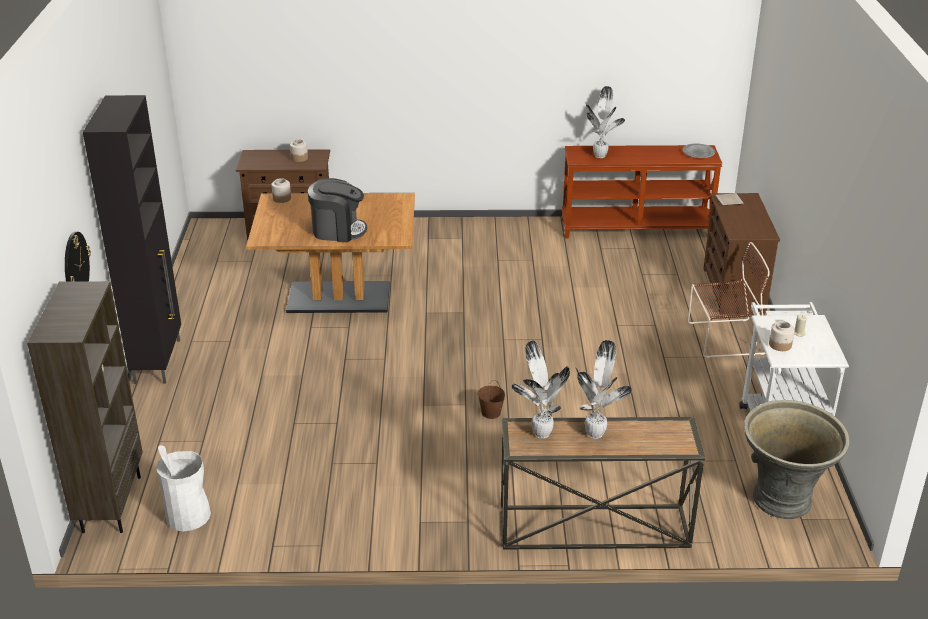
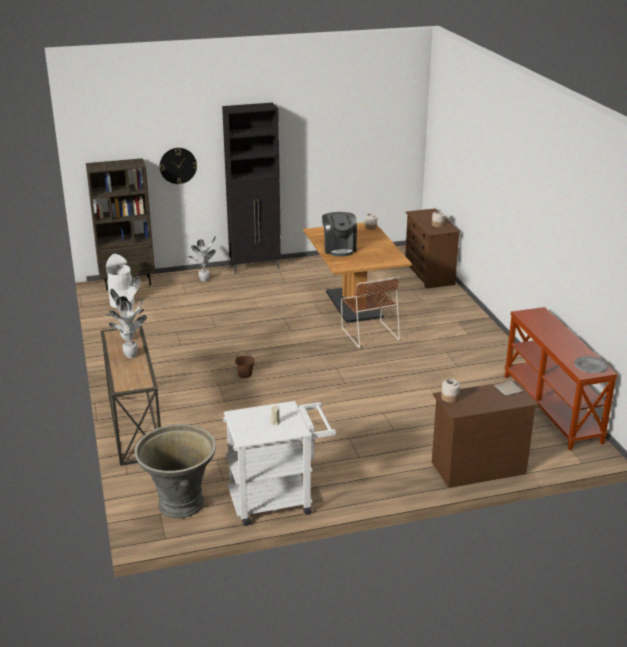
camera: 75 degrees right, 5 degrees down
potted plant [586,86,625,158] -> potted plant moved to [188,236,216,282]
brown chair [688,242,770,358] -> brown chair moved to [341,276,400,348]
jar [769,321,795,351] -> jar moved to [441,379,460,403]

